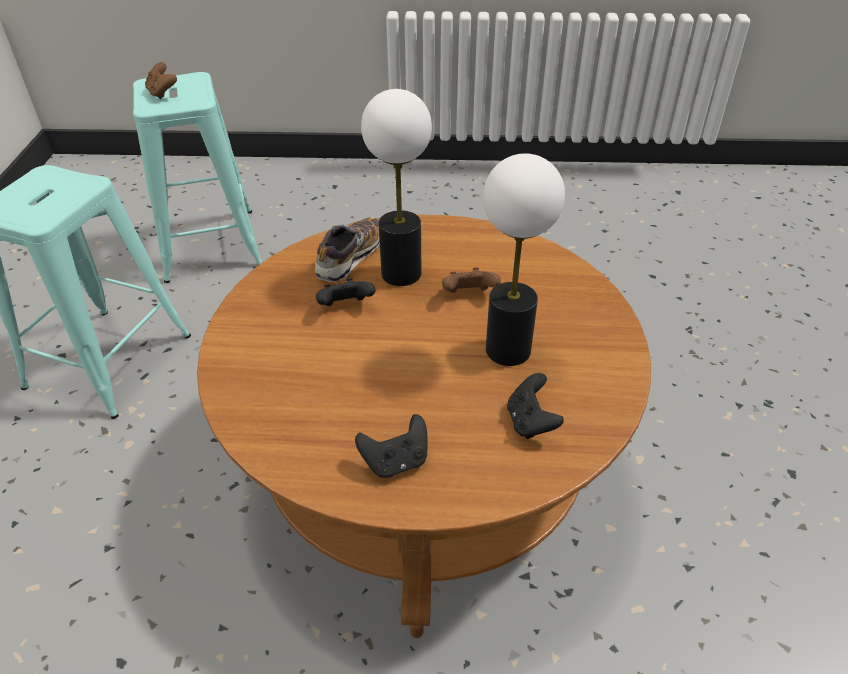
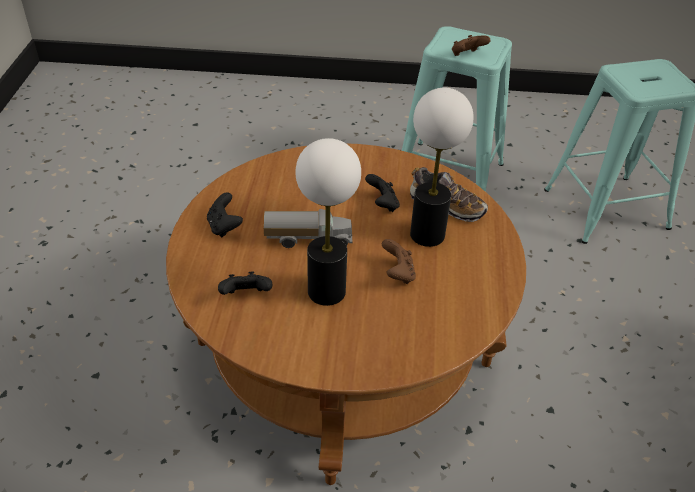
camera: 90 degrees right, 0 degrees up
brown game controller [145,62,177,99] -> brown game controller moved to [452,35,490,56]
none -> toy truck [264,209,352,248]

